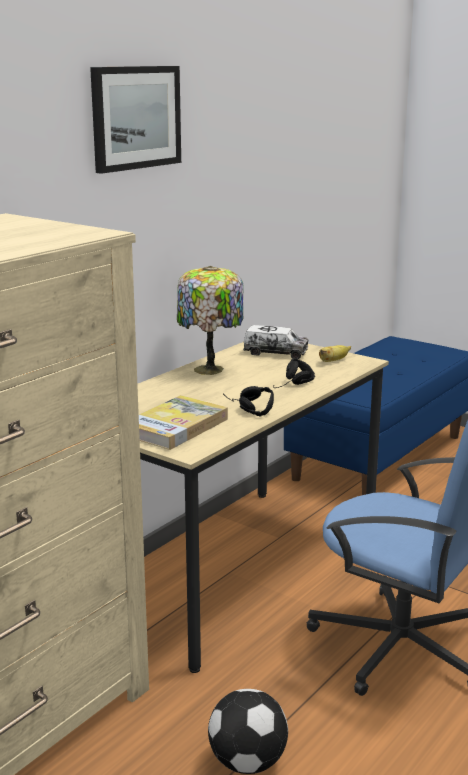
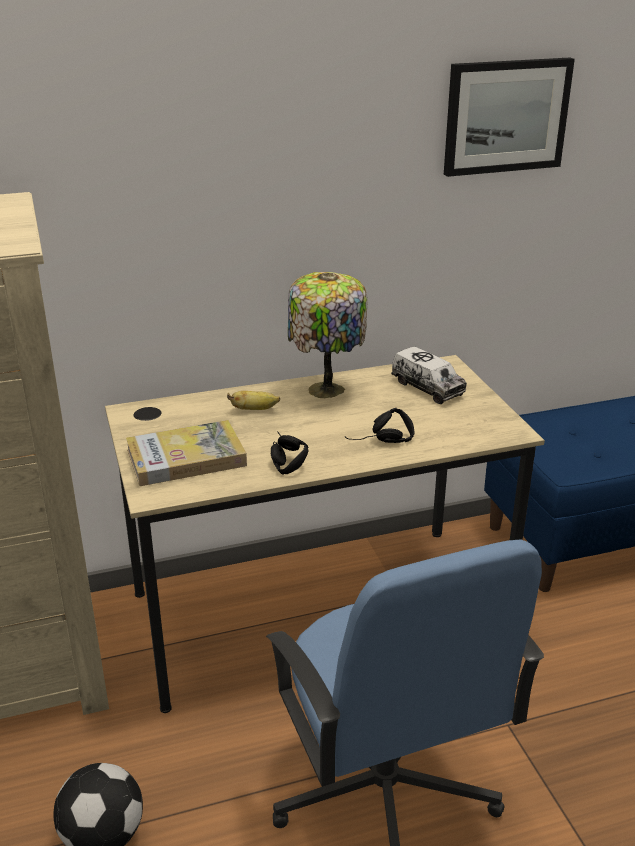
camera: 35 degrees right, 10 degrees up
picture [90,66,181,174] -> picture moved to [444,58,575,177]
banana [319,345,351,362] -> banana moved to [227,391,280,410]

